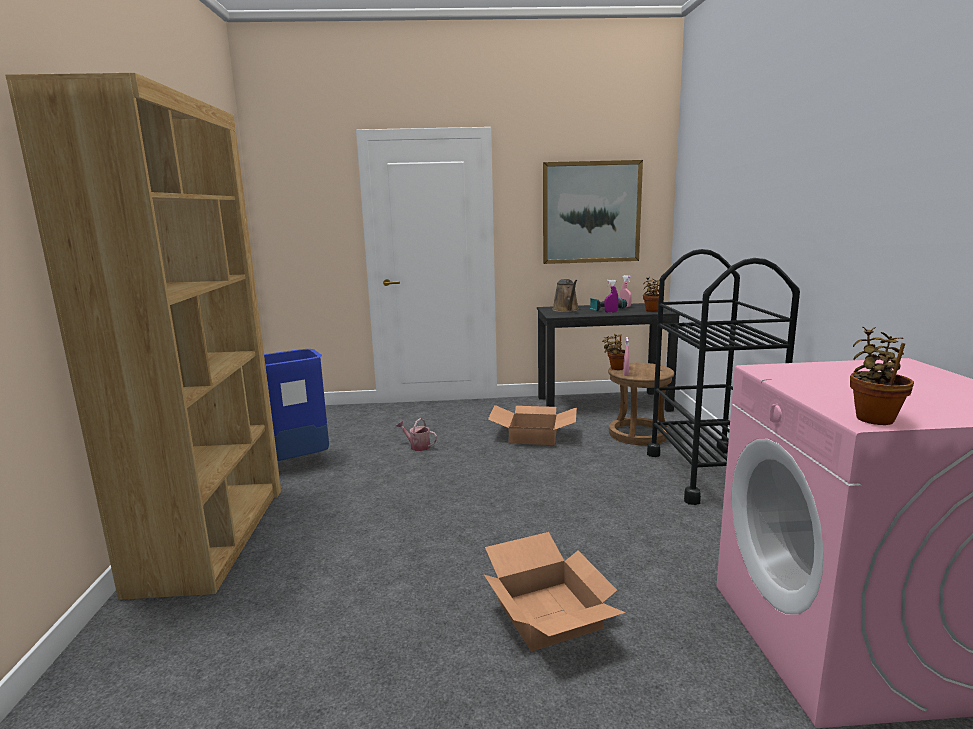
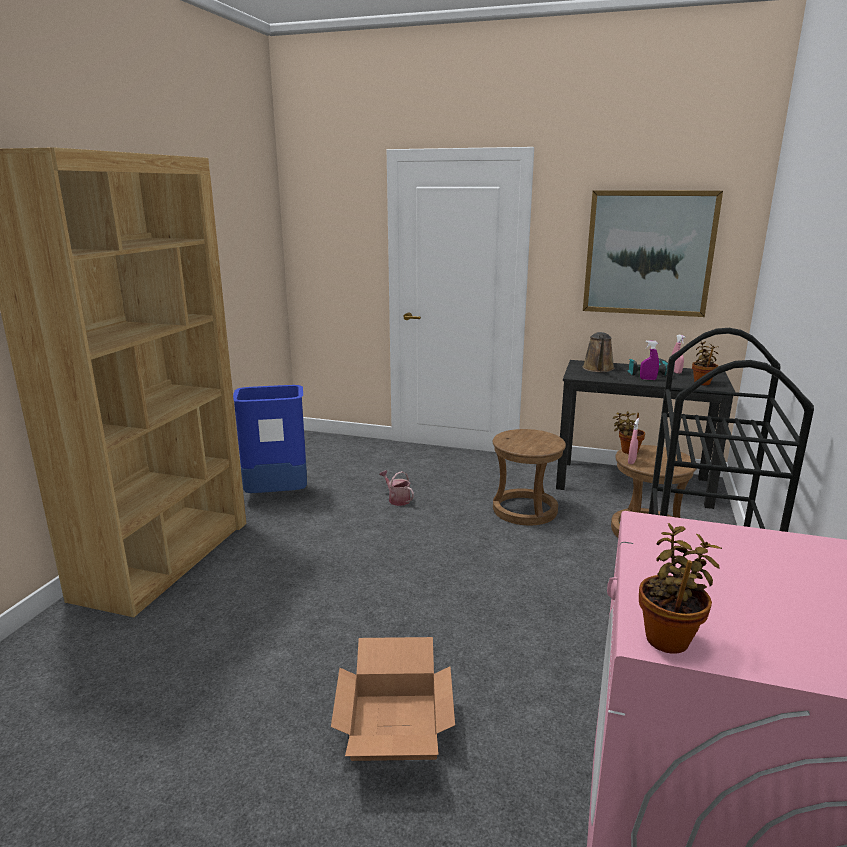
camera: 20 degrees right, 5 degrees up
cardboard box [488,405,577,445] -> brown stool [493,429,566,525]

